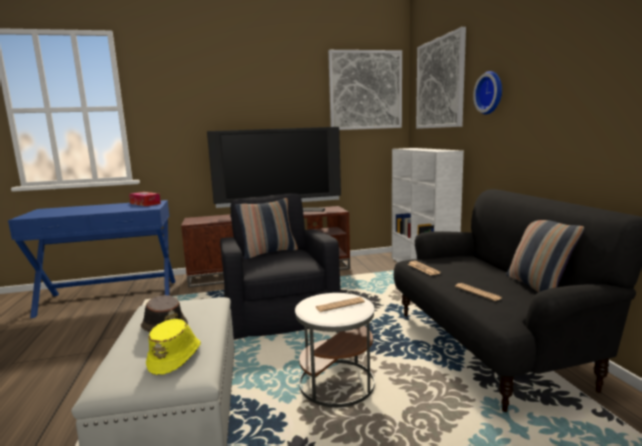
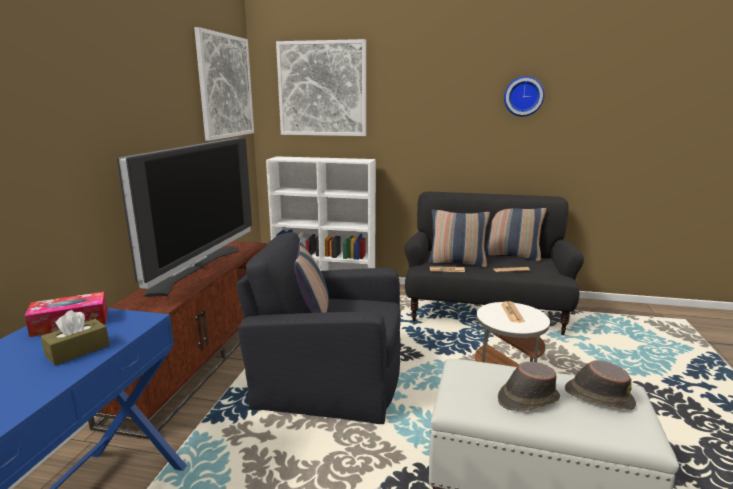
camera: 65 degrees left, 5 degrees up
yellow hat [146,319,201,375] -> brown hat [565,360,636,410]
wall clock [473,71,502,115] -> wall clock moved to [504,76,544,117]
none -> brown tissue box [41,310,110,365]
none -> pillow [428,209,490,268]

